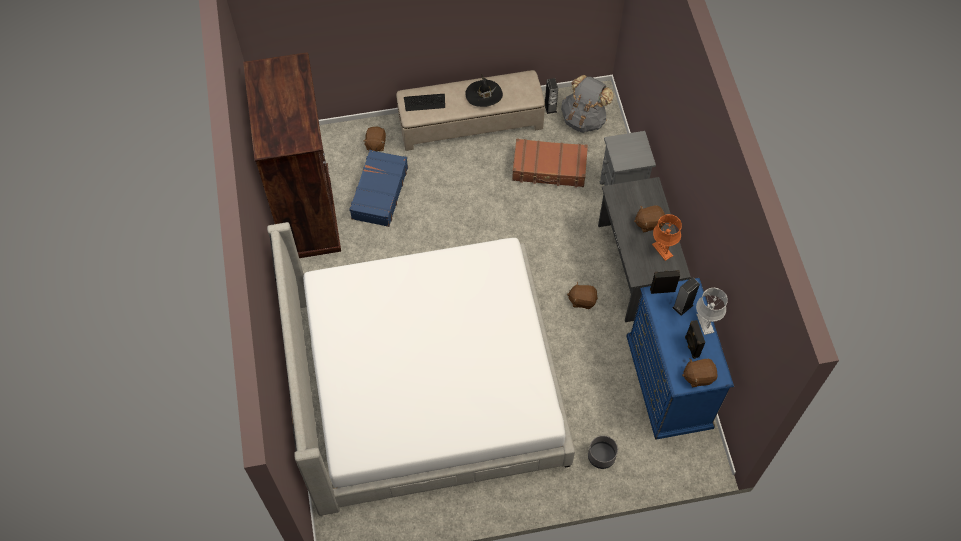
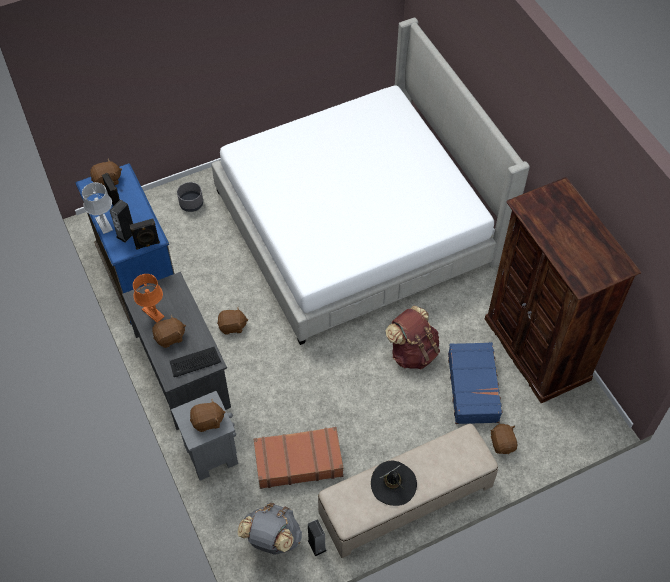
camera: 165 degrees right, 5 degrees down
keyboard [404,94,445,111] -> keyboard moved to [170,347,221,377]
none -> brown plush toy [190,398,226,432]
none -> brown backpack [386,306,440,369]

